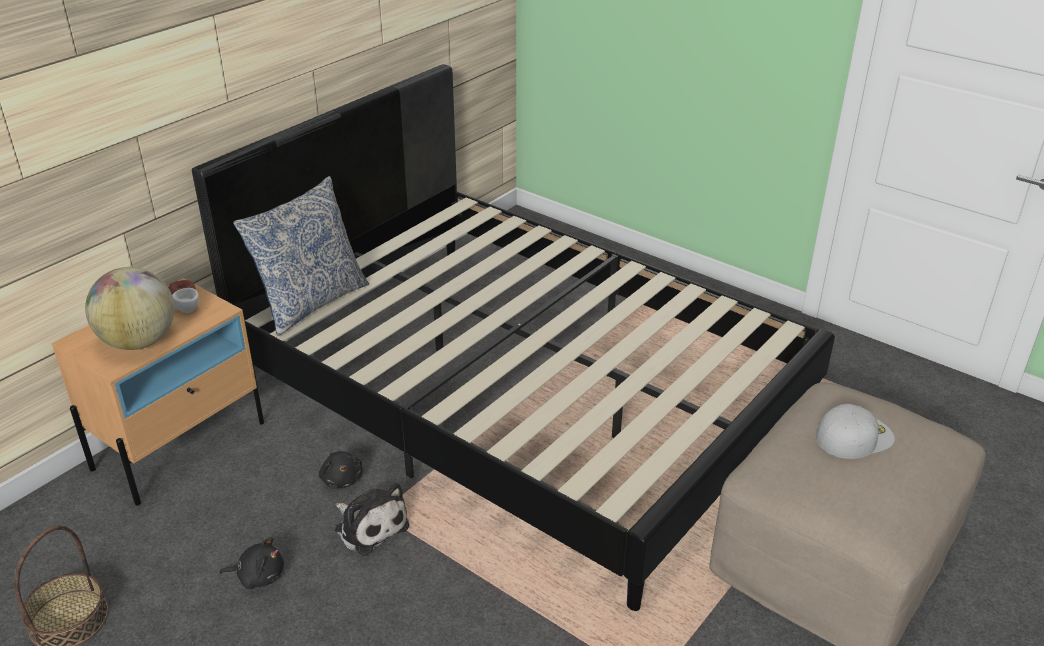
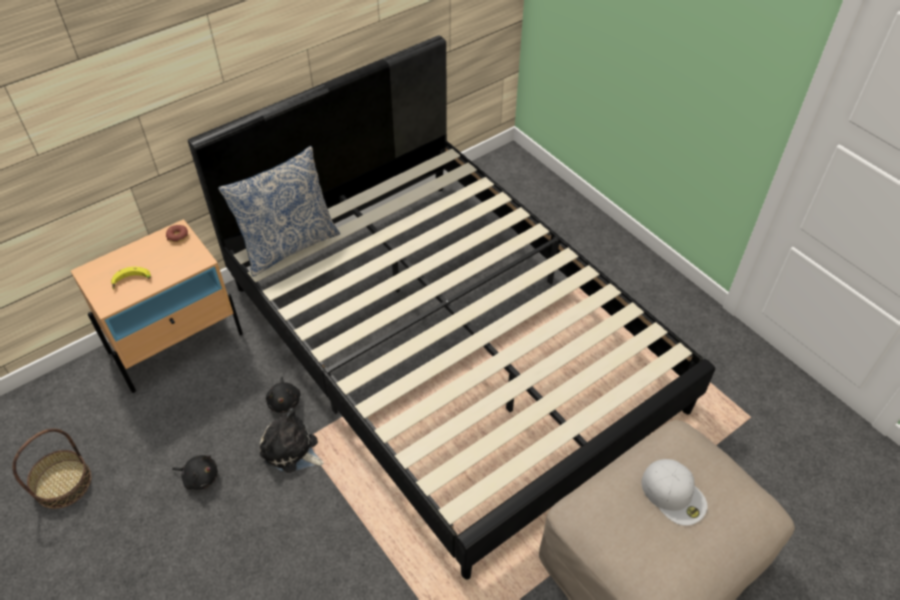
camera: 15 degrees right, 15 degrees up
globe [85,267,174,350] -> banana [111,266,151,290]
white cup [172,288,199,313] -> none
plush toy [335,483,409,556] -> plush toy turned 150 degrees clockwise [260,408,323,473]
white cap [816,404,895,459] -> white cap turned 60 degrees clockwise [642,459,708,526]

